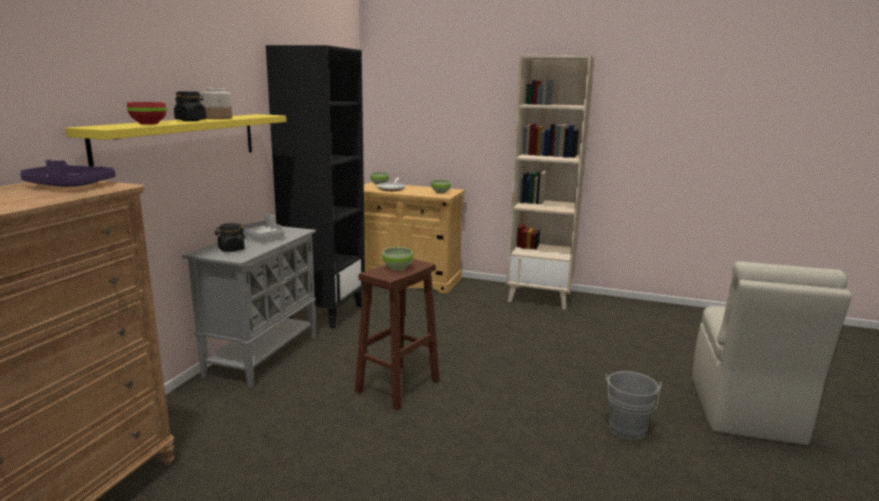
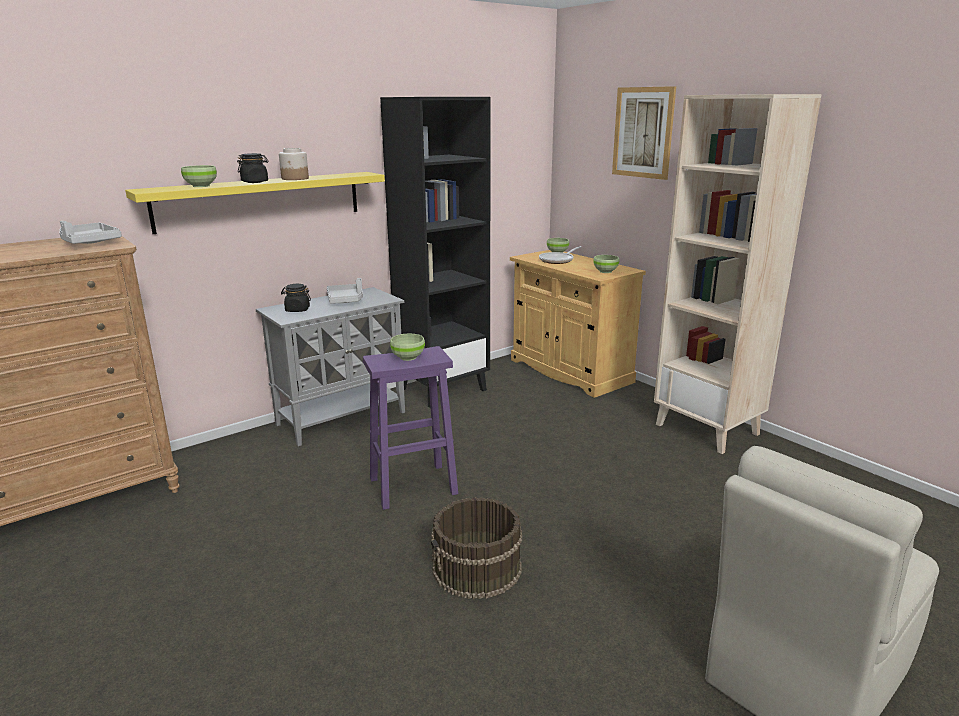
camera: 35 degrees right, 5 degrees up
purple tray [20,160,116,187] -> grey tray [59,221,122,244]
red bowl [127,102,167,125] -> green bowl [181,165,217,187]
brown stool [355,259,440,410] -> purple stool [363,346,458,510]
grey bucket [605,371,662,440] -> none
none -> brown bucket [431,497,522,599]
none -> picture [612,86,676,180]

